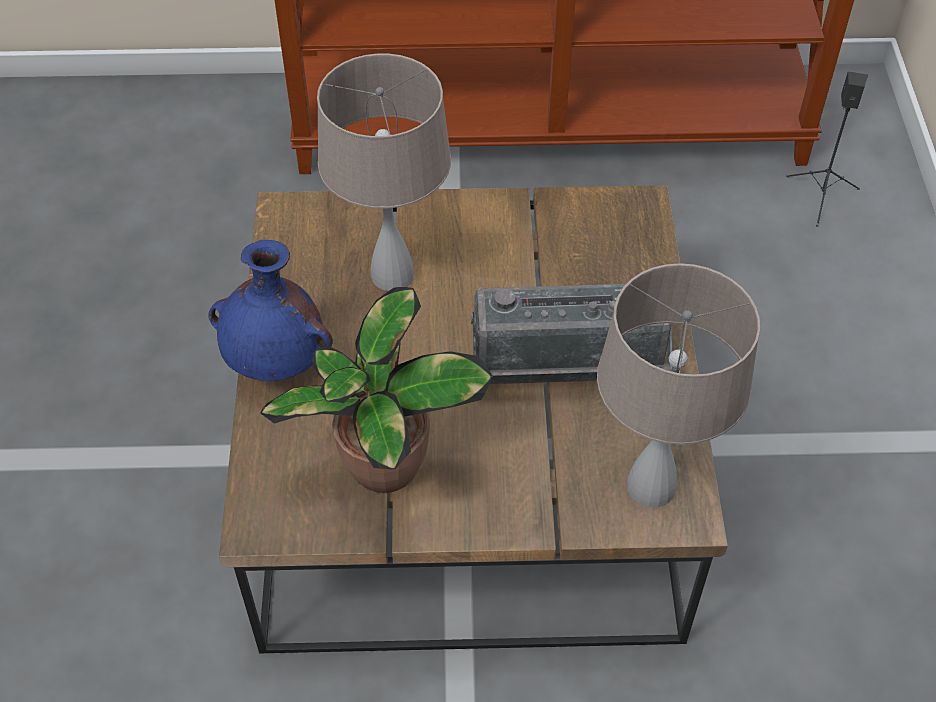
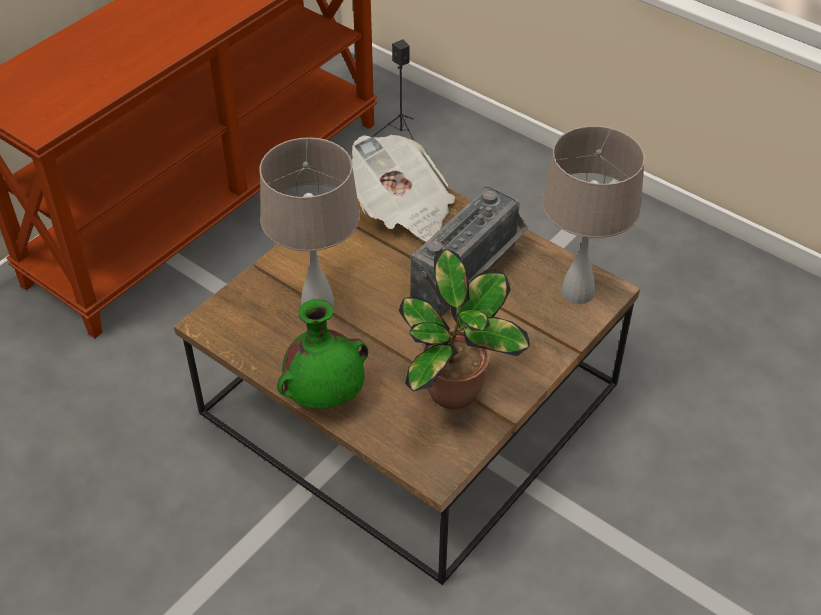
camera: 50 degrees left, 5 degrees down
blue vase [208,240,333,381] -> green vase [277,299,368,409]
none -> newspaper [352,135,455,242]

